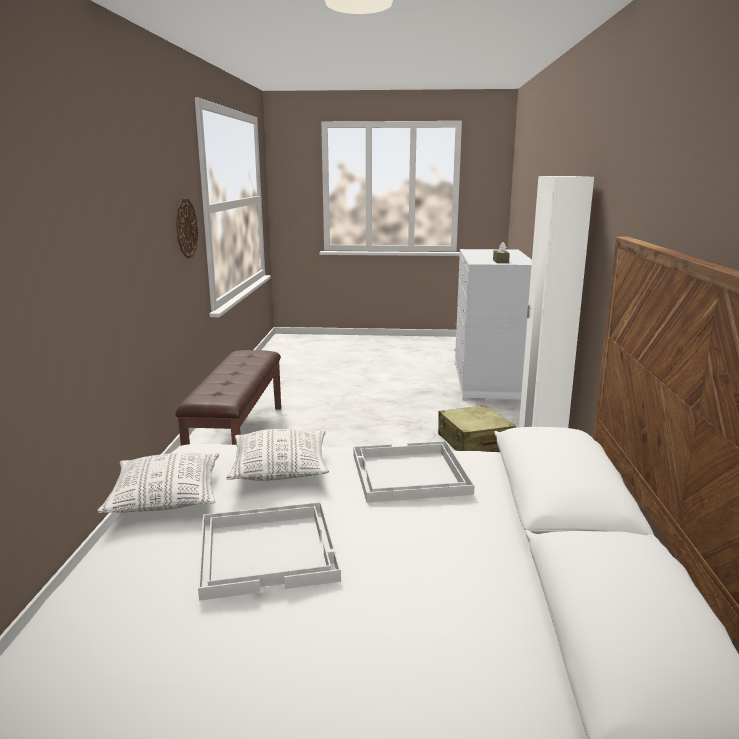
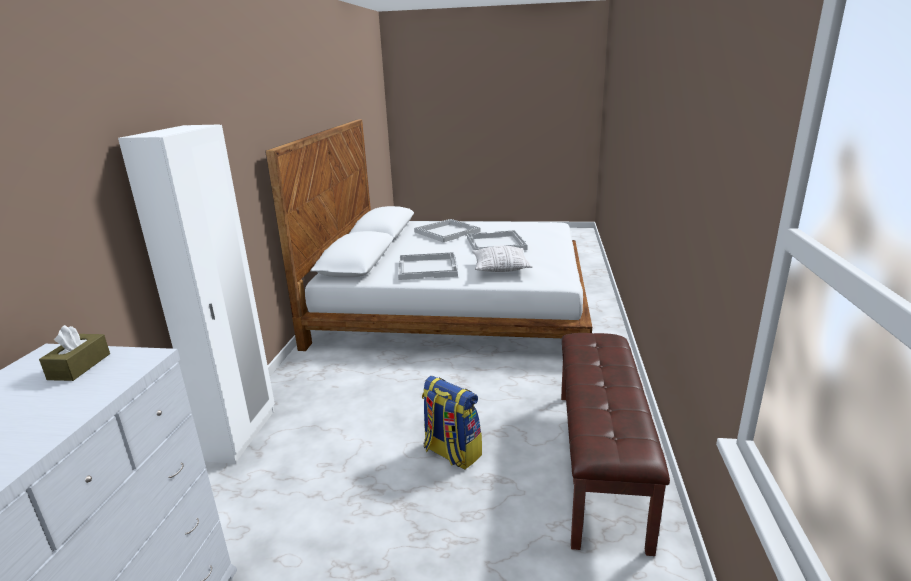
camera: 175 degrees left, 5 degrees up
pillow [97,453,219,513] -> none
wall clock [176,199,198,259] -> none
beige suitcase [438,405,516,452] -> none
none -> white tray [414,219,480,242]
none -> backpack [422,376,482,470]

